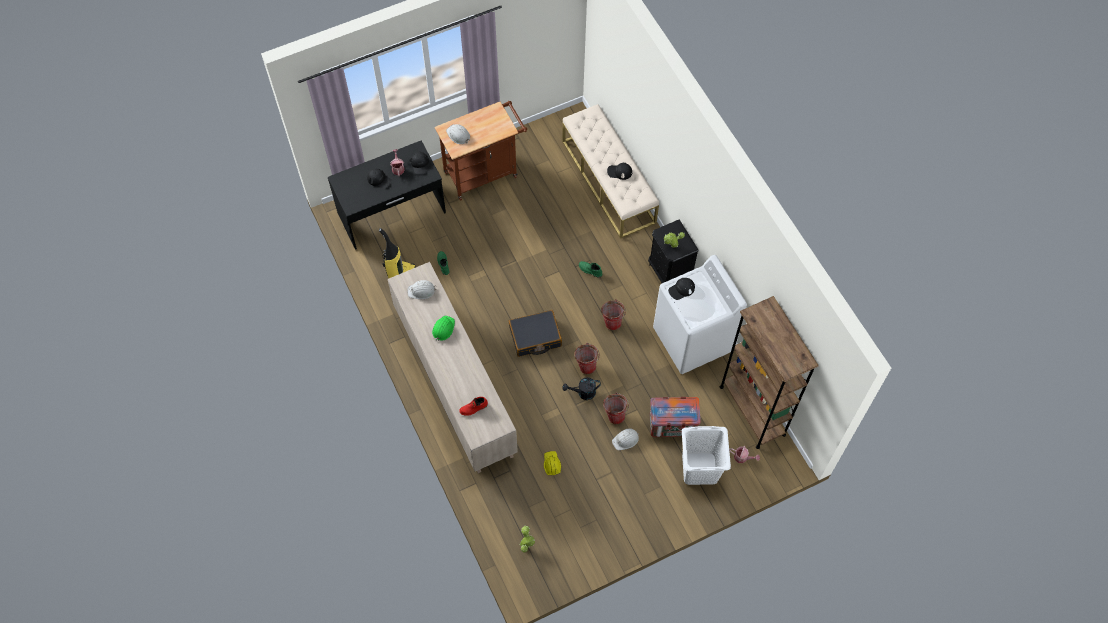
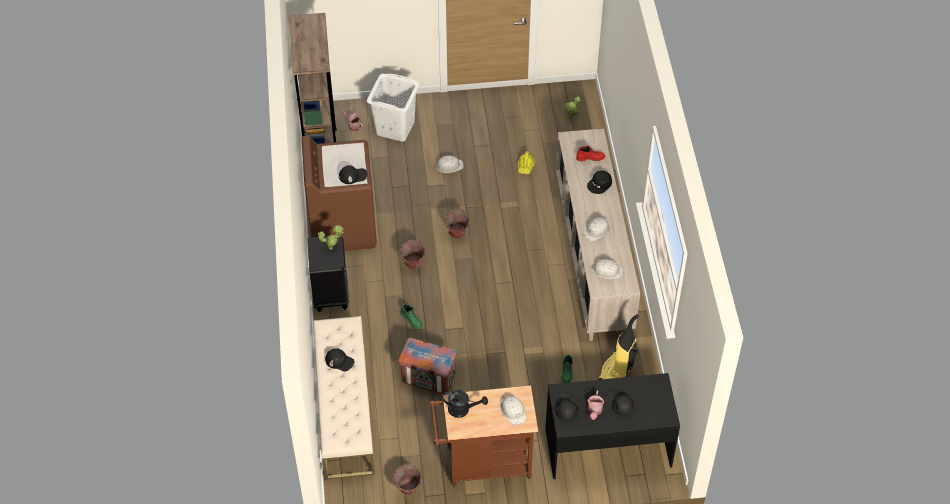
camera: 160 degrees left, 10 degrees down
green hard hat [432,316,455,341] -> white hard hat [583,217,610,242]
black suitcase [509,310,562,357] -> none
black watering can [563,377,601,400] -> black watering can moved to [442,390,488,418]
bucket [603,392,629,424] -> bucket moved to [393,464,422,495]
crate [650,397,701,437] -> crate moved to [399,338,457,394]
white washing machine [653,255,747,374] -> brown washing machine [302,136,377,251]
none -> black cap [587,171,612,194]

